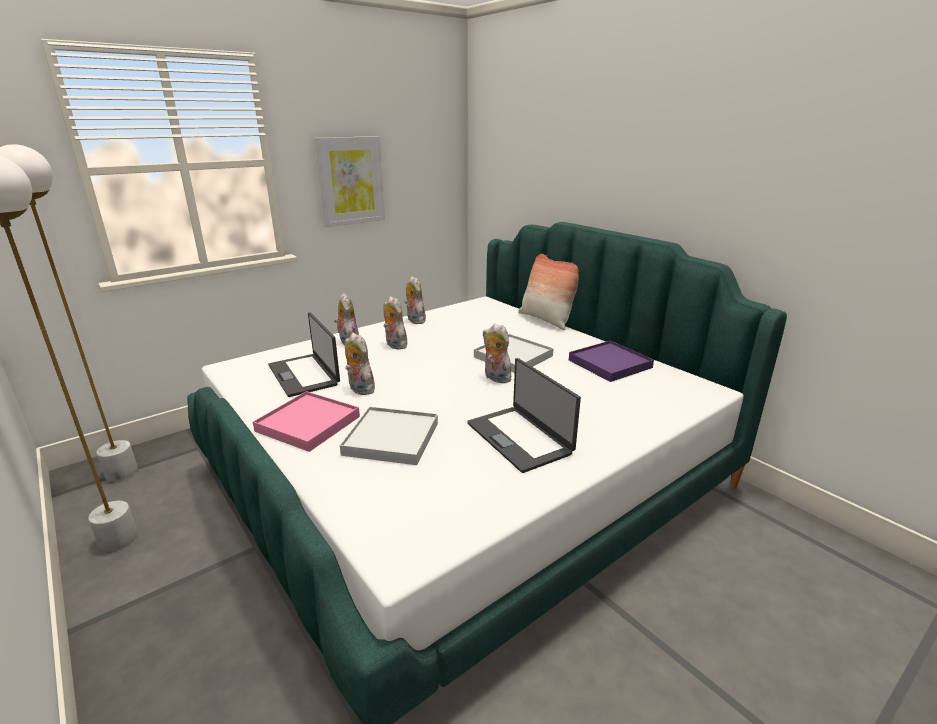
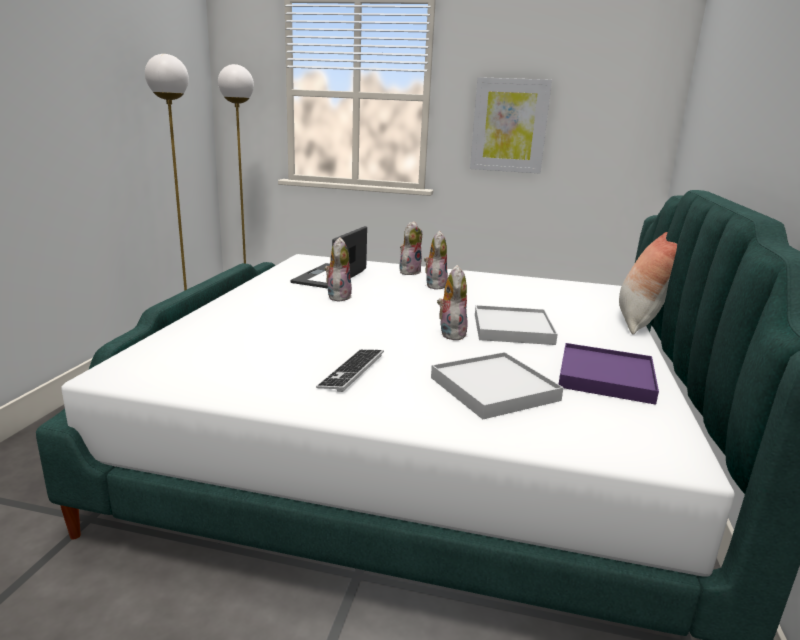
camera: 50 degrees right, 5 degrees down
pink tray [253,391,360,452] -> none
white tray [340,406,438,465] -> white tray moved to [431,352,564,419]
plush toy [404,276,426,324] -> none
laptop [467,358,581,473] -> keyboard [316,350,384,392]

